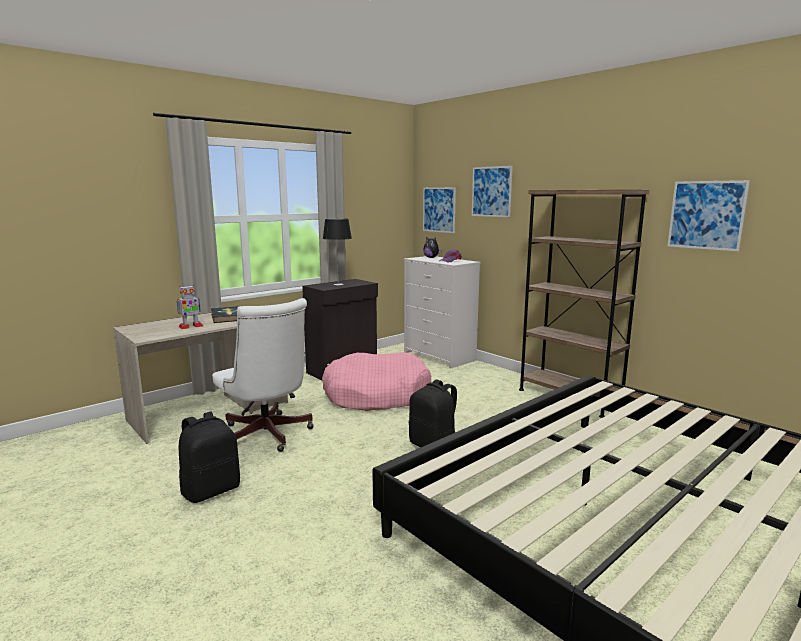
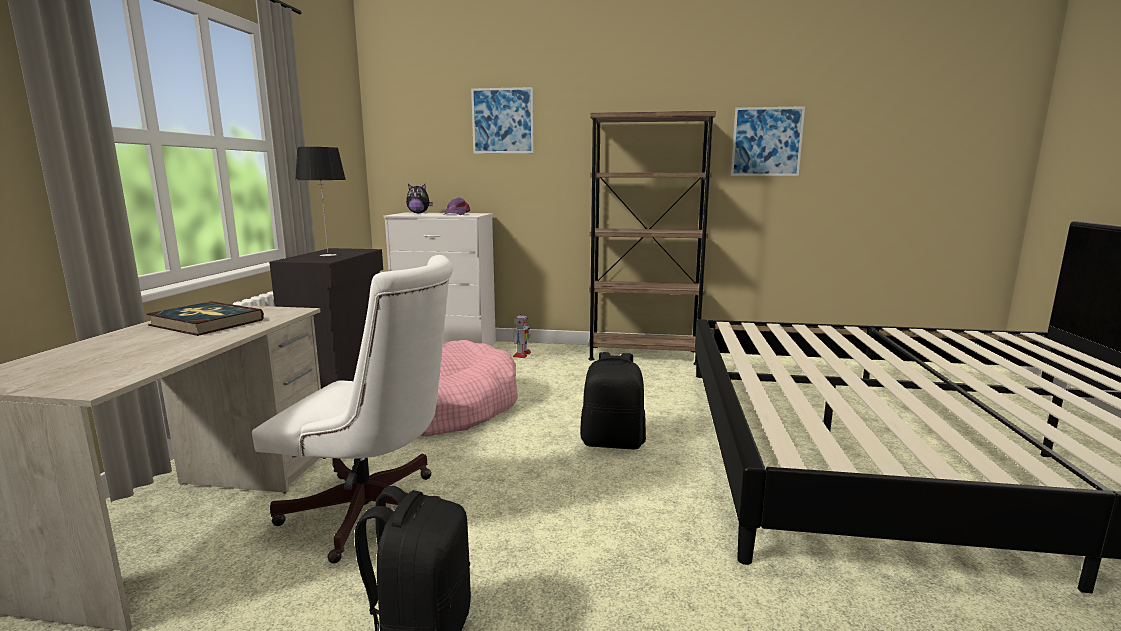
camera: 40 degrees left, 0 degrees up
toy robot [176,285,203,329] -> toy robot moved to [513,314,531,358]
picture [423,187,456,233] -> none

